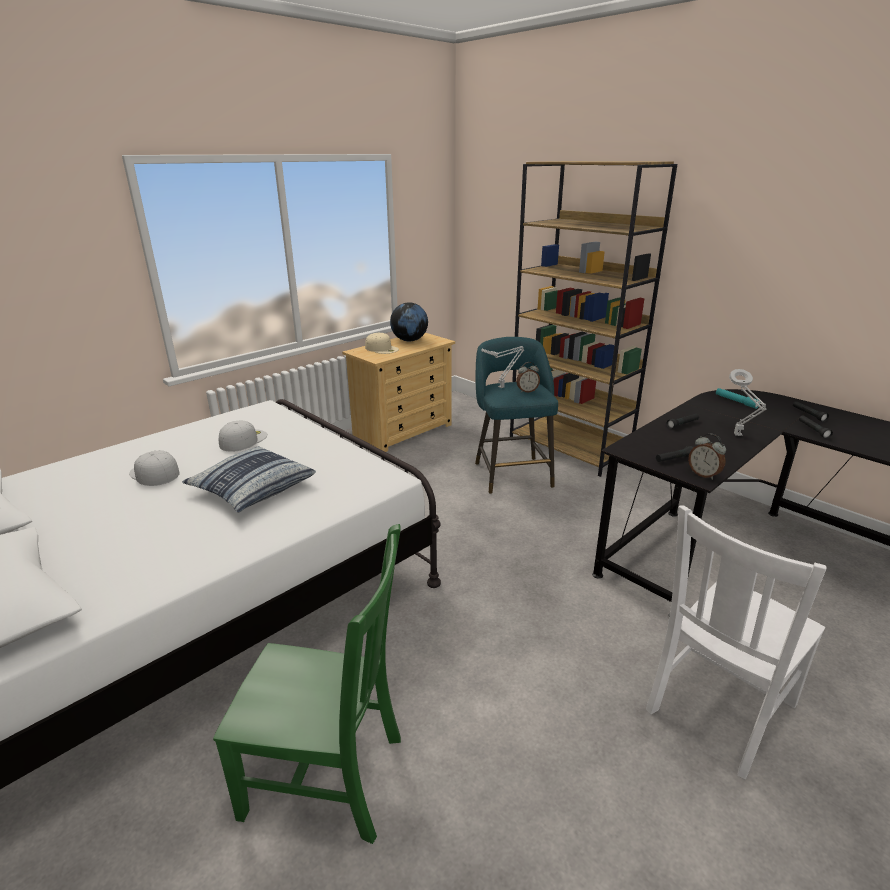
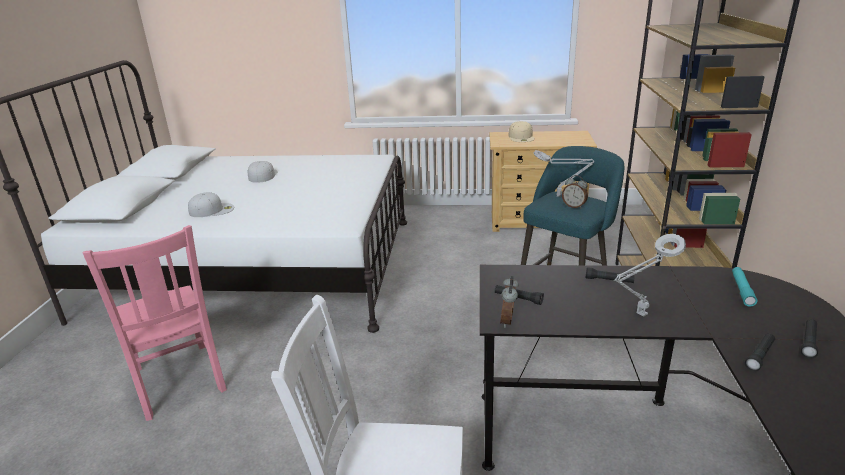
camera: 50 degrees right, 0 degrees up
pillow [182,446,316,513] -> none
green chair [213,524,401,844] -> pink chair [83,225,227,421]
white cap [219,420,268,452] -> white cap moved to [188,192,234,217]
globe [390,302,428,342] -> none

